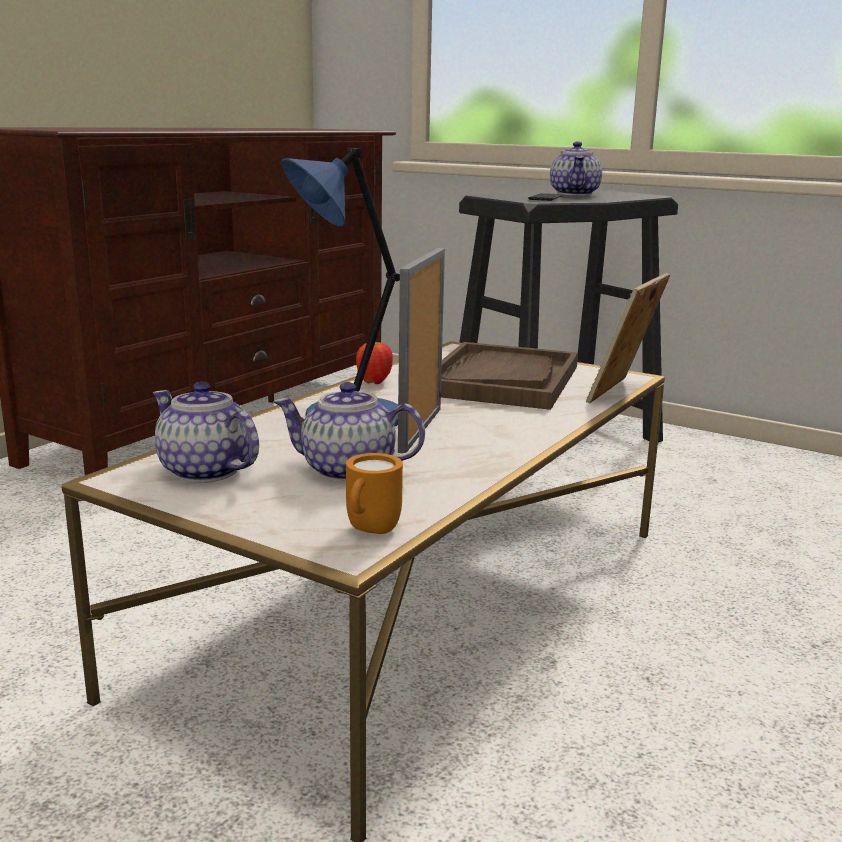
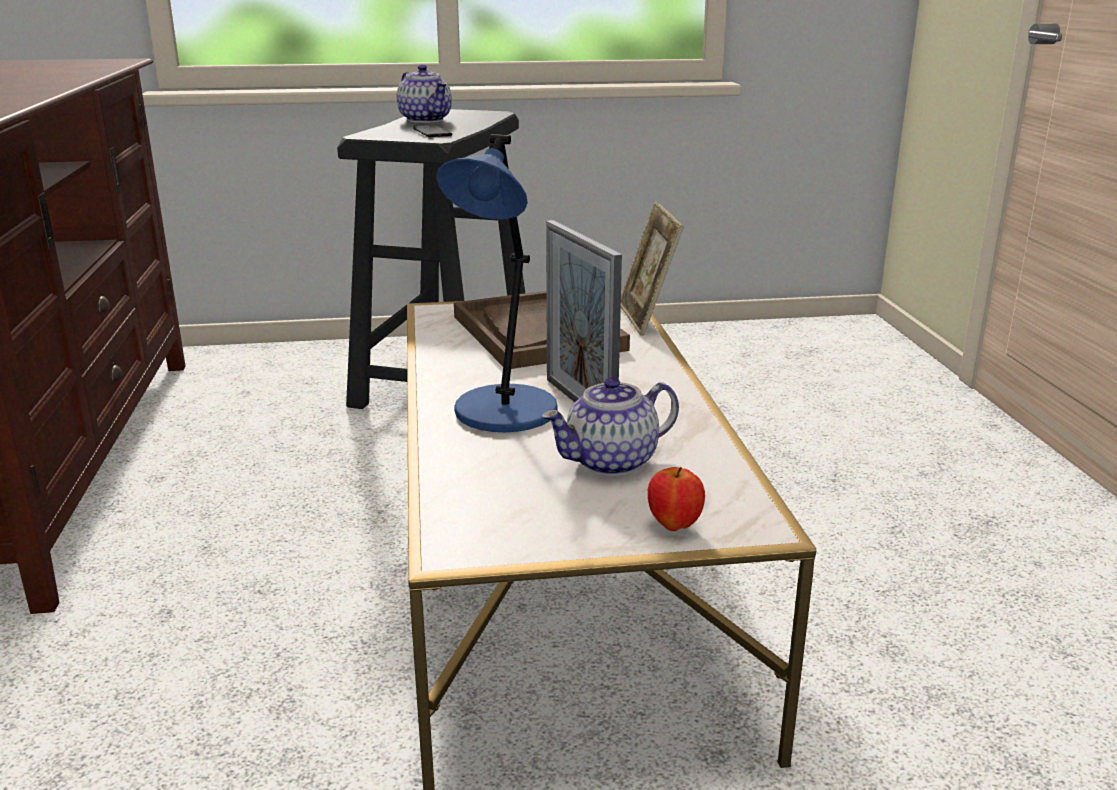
camera: 40 degrees left, 5 degrees up
teapot [153,382,259,483] -> none
orange mug [346,453,403,534] -> none
apple [356,342,393,384] -> apple moved to [648,467,705,531]

